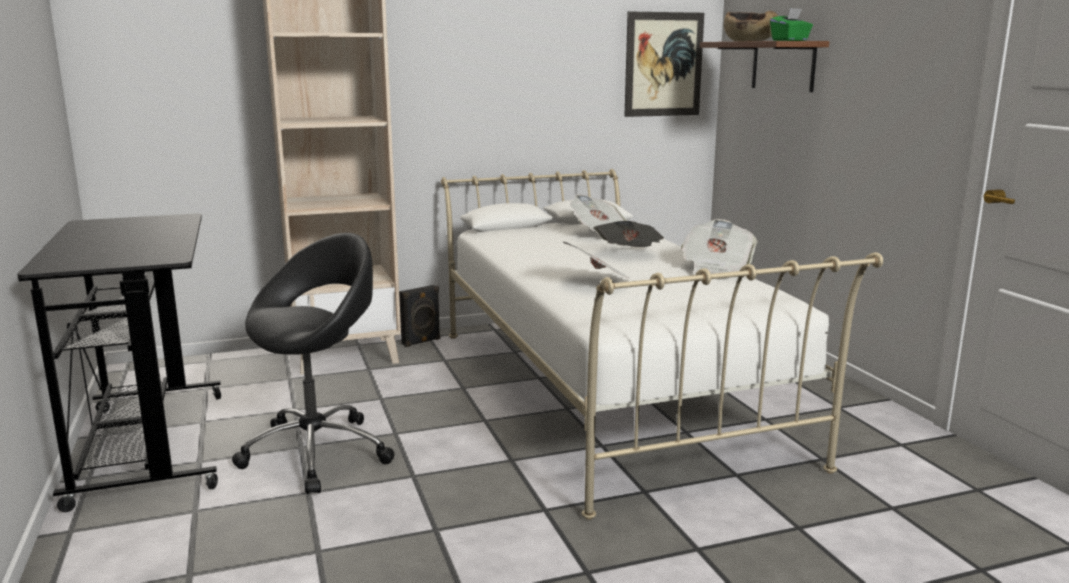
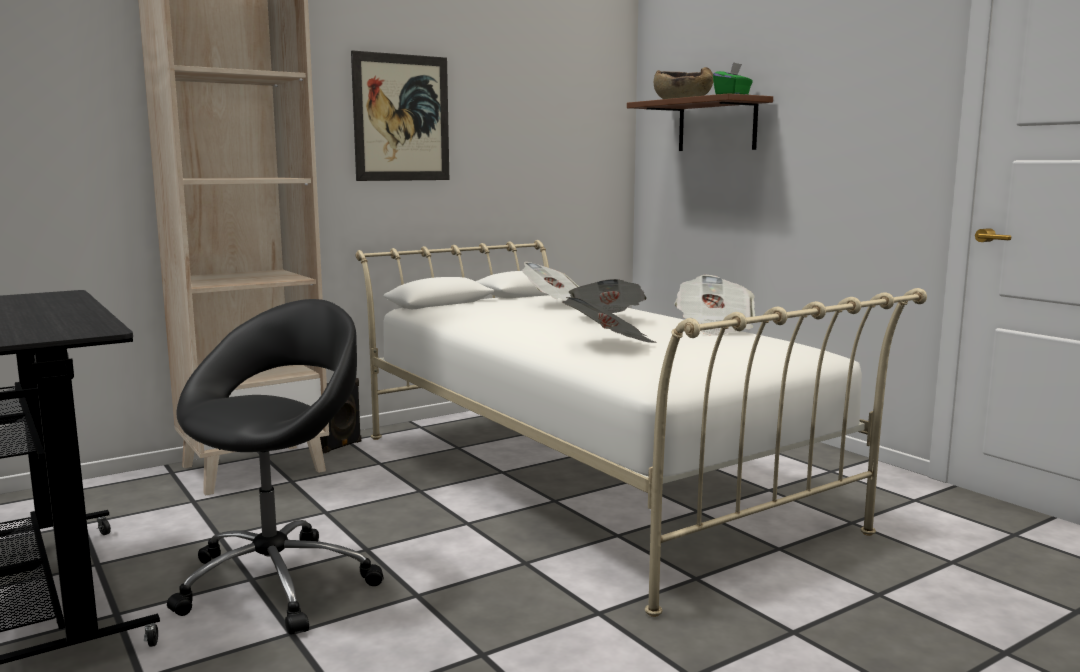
camera: 15 degrees left, 5 degrees down
picture [624,12,704,117] -> picture moved to [351,50,449,181]

